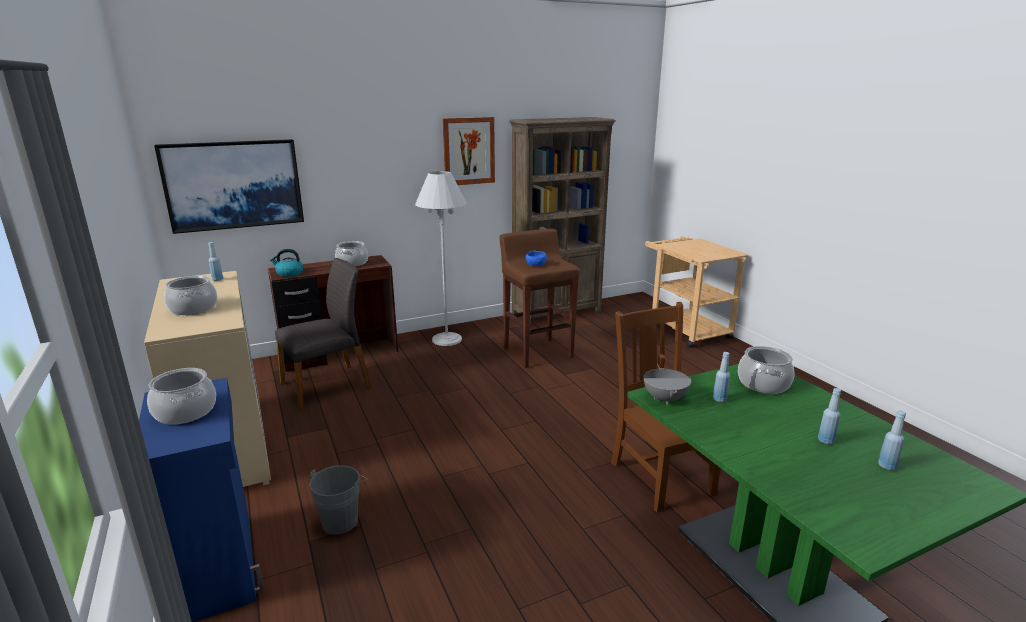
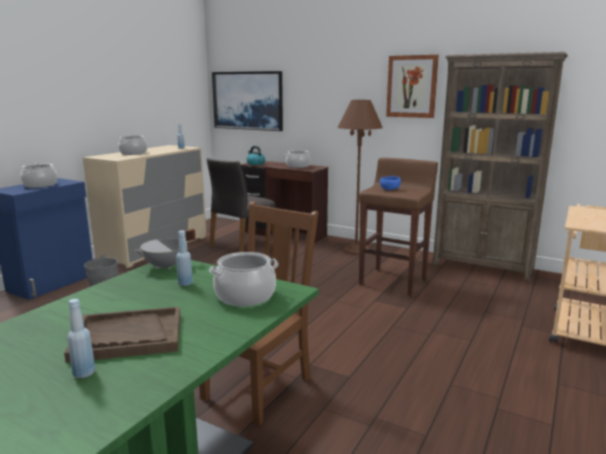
camera: 55 degrees right, 5 degrees down
grey chair [275,258,371,410] -> grey chair turned 105 degrees clockwise [207,158,275,252]
white floor lamp [415,171,467,346] -> brown floor lamp [338,100,383,255]
blue bottle [818,388,841,444] -> brown tray [64,307,180,363]

